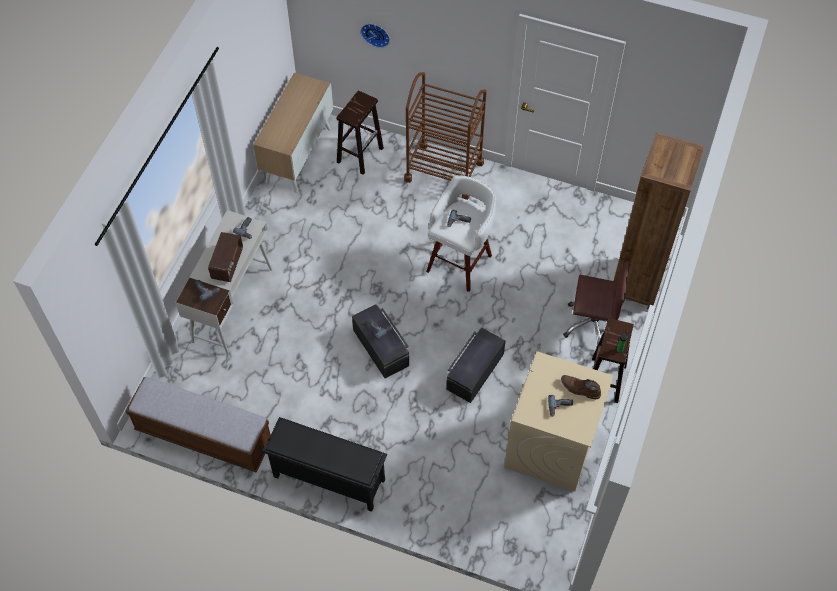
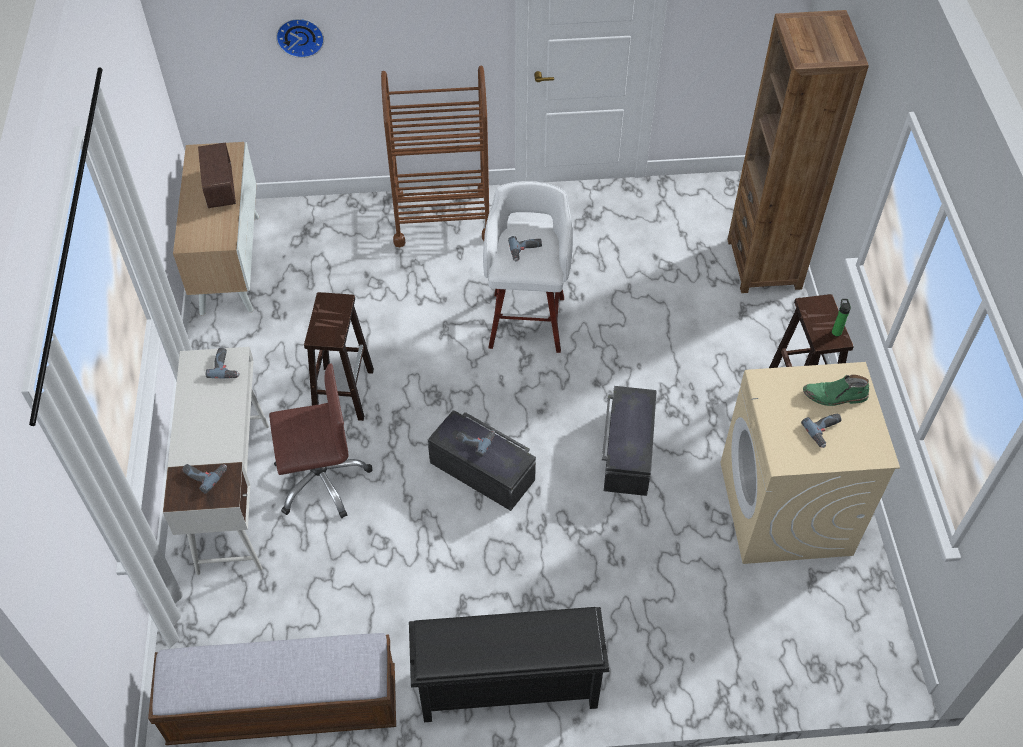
camera: 25 degrees left, 5 degrees down
radio [208,232,243,282] -> radio moved to [198,142,236,208]
brown stool [336,91,384,175] -> brown stool moved to [304,292,374,421]
brown boot [561,375,601,399] -> green boot [803,375,869,406]
brown office chair [563,261,630,346] -> brown office chair moved to [269,363,373,518]

